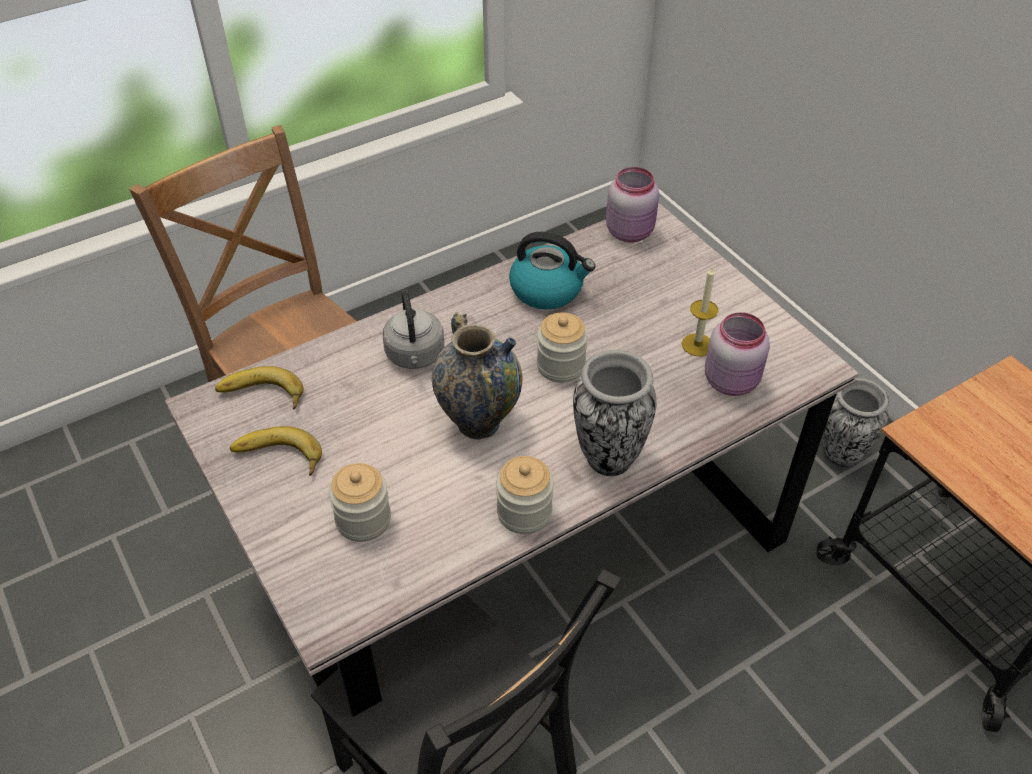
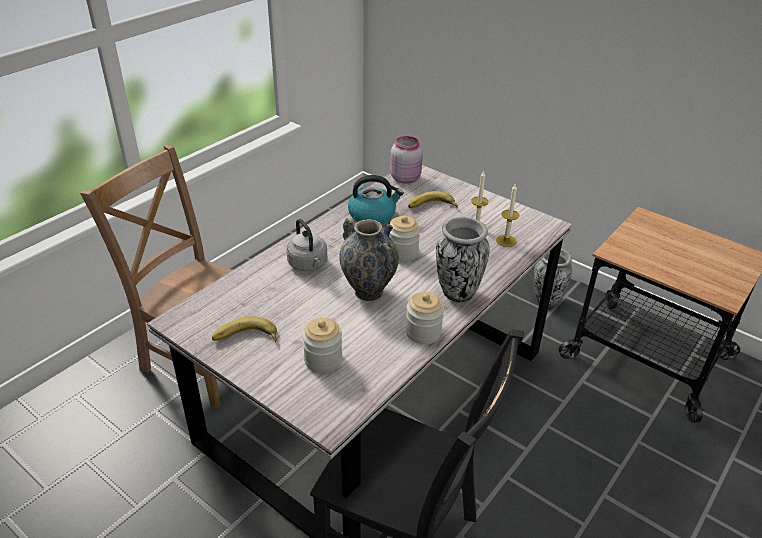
camera: 20 degrees left, 10 degrees down
banana [215,366,303,409] -> banana moved to [408,191,458,208]
pink jar [705,312,770,396] -> candle [496,183,519,247]

